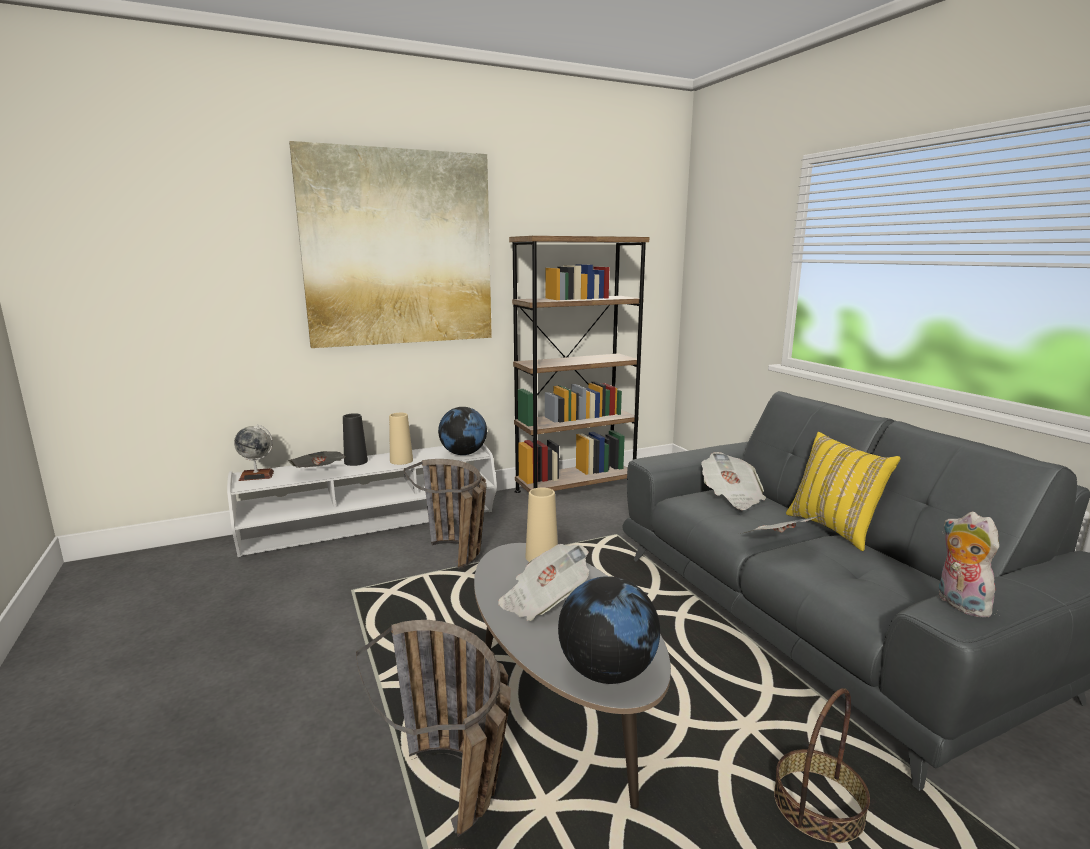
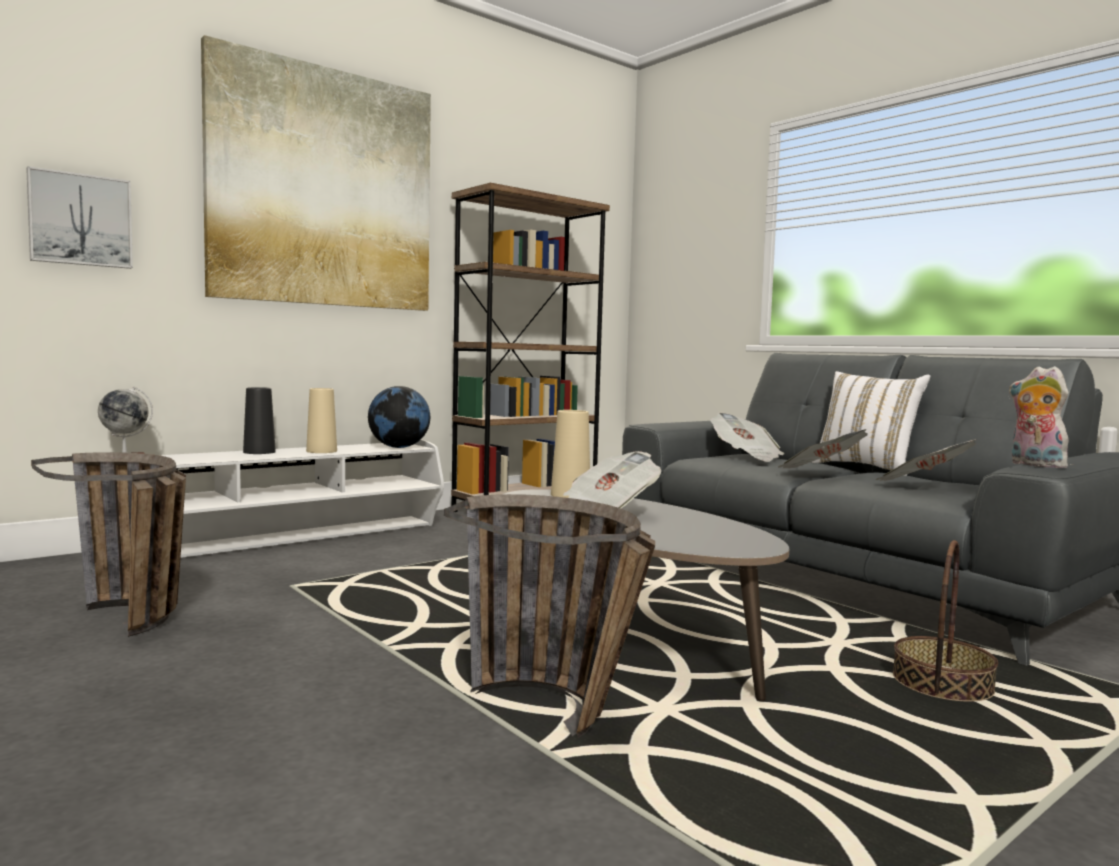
camera: 15 degrees left, 10 degrees down
newspaper [288,451,346,468] -> newspaper moved to [876,439,977,481]
basket [404,459,487,569] -> basket moved to [31,452,186,637]
globe [558,576,660,684] -> none
yellow pillow [786,432,901,551] -> white pillow [812,371,930,476]
none -> picture [26,166,133,269]

